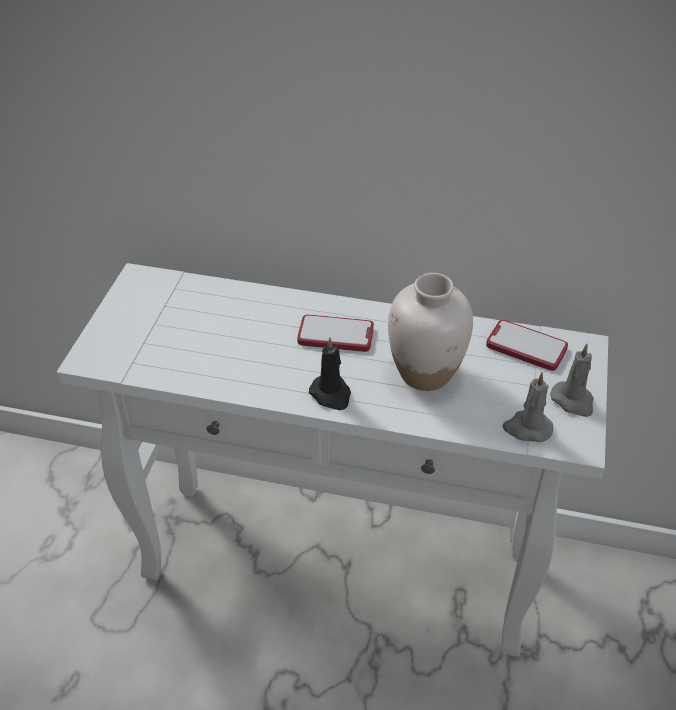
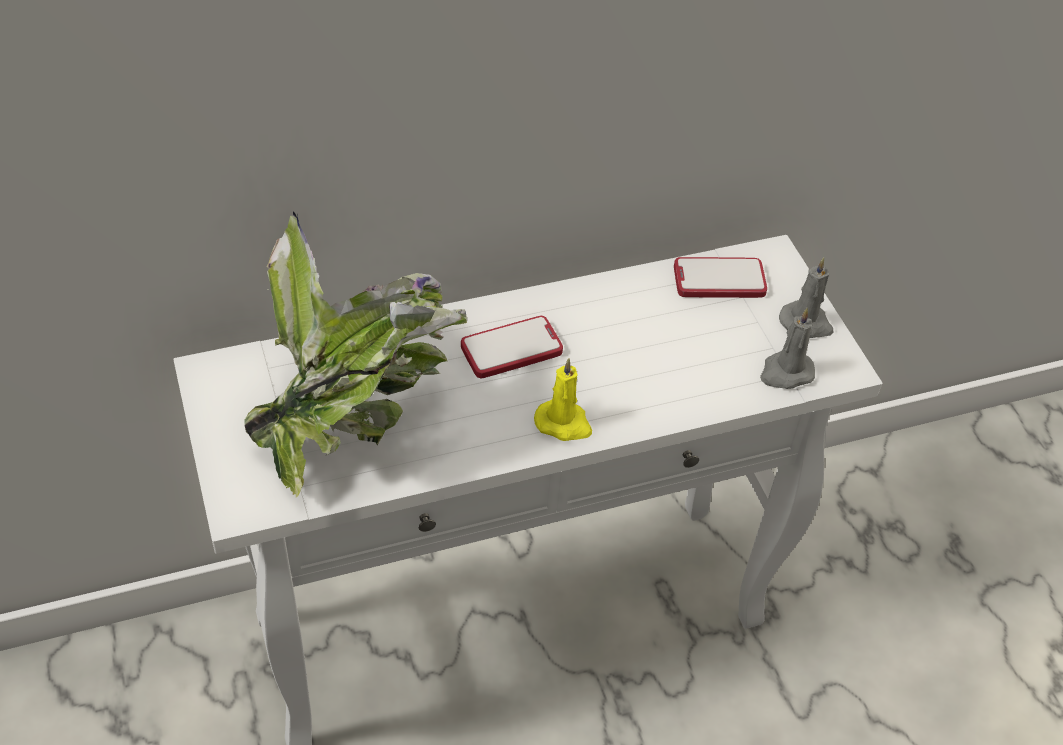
camera: 35 degrees left, 5 degrees up
black candle [309,337,351,410] -> yellow candle [534,358,592,441]
white vase [388,273,473,391] -> none
none -> potted plant [244,212,467,498]

